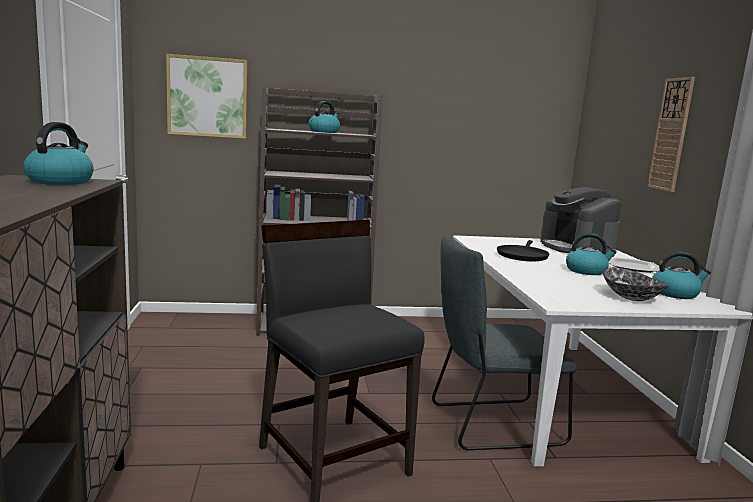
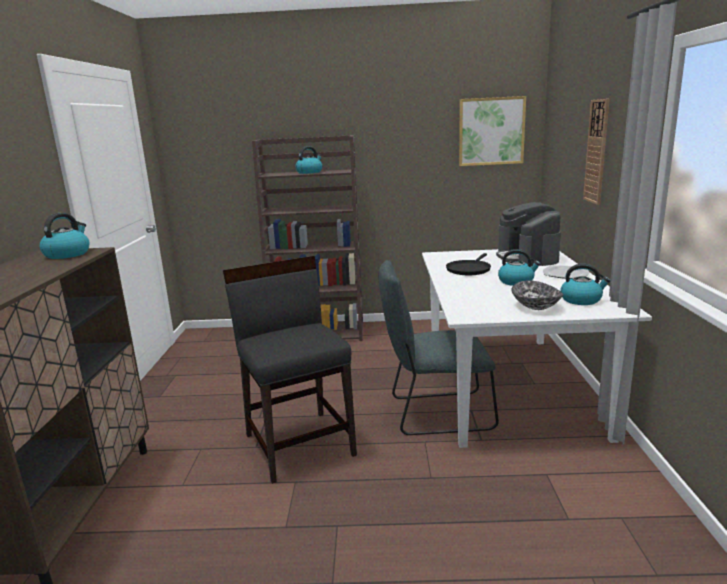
camera: 10 degrees right, 5 degrees up
picture [166,54,247,139] -> picture moved to [459,96,526,166]

